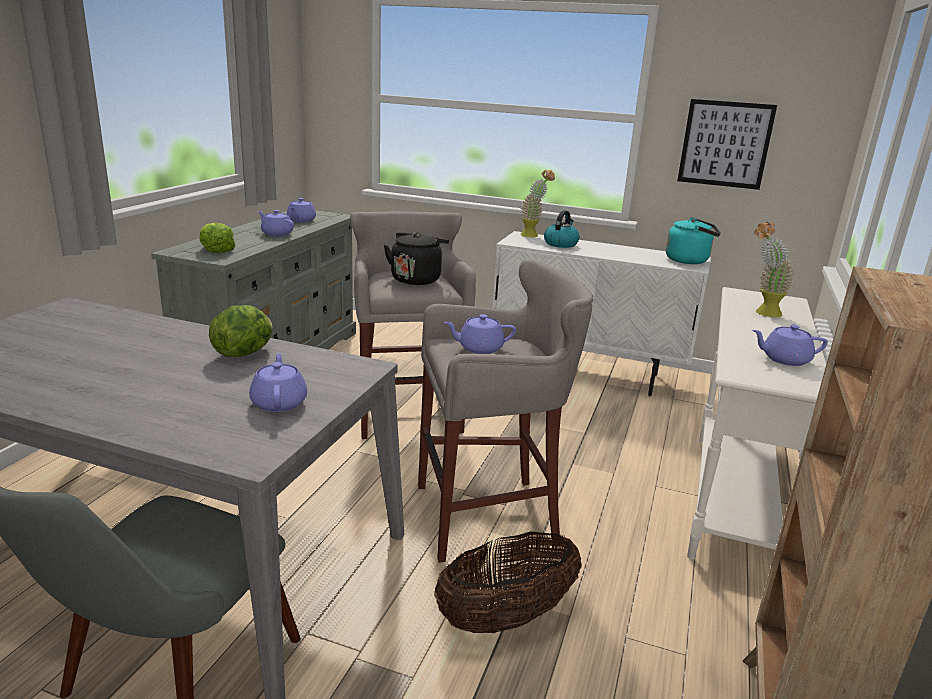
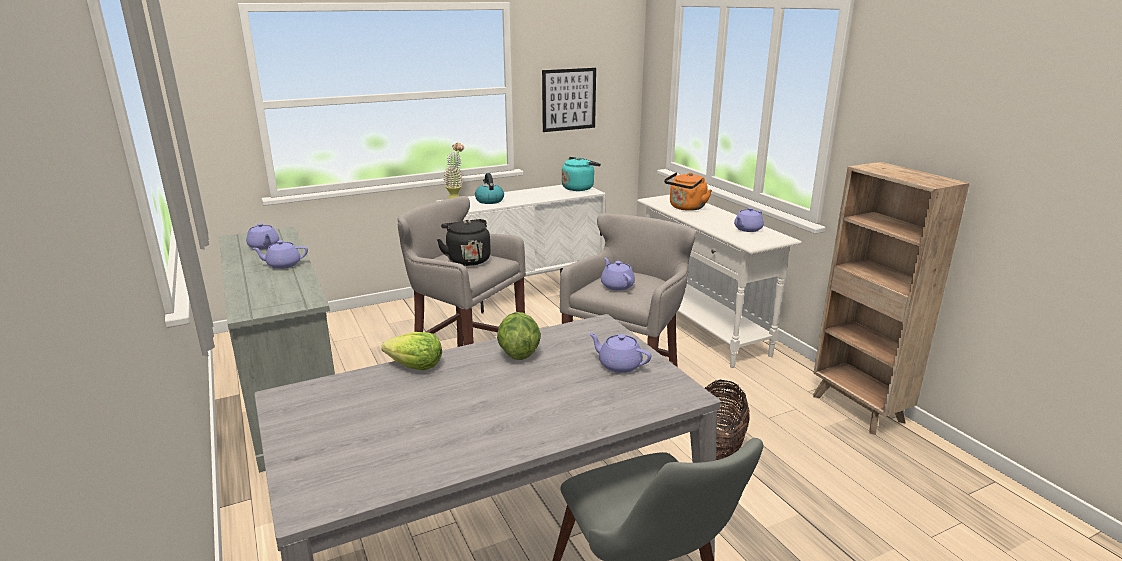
camera: 45 degrees left, 0 degrees up
lettuce [199,223,235,253] -> lettuce moved to [381,332,442,370]
purple teapot [444,314,516,354] -> purple teapot turned 120 degrees clockwise [601,257,635,290]
potted plant [754,221,794,317] -> orange kettle [664,172,712,211]

